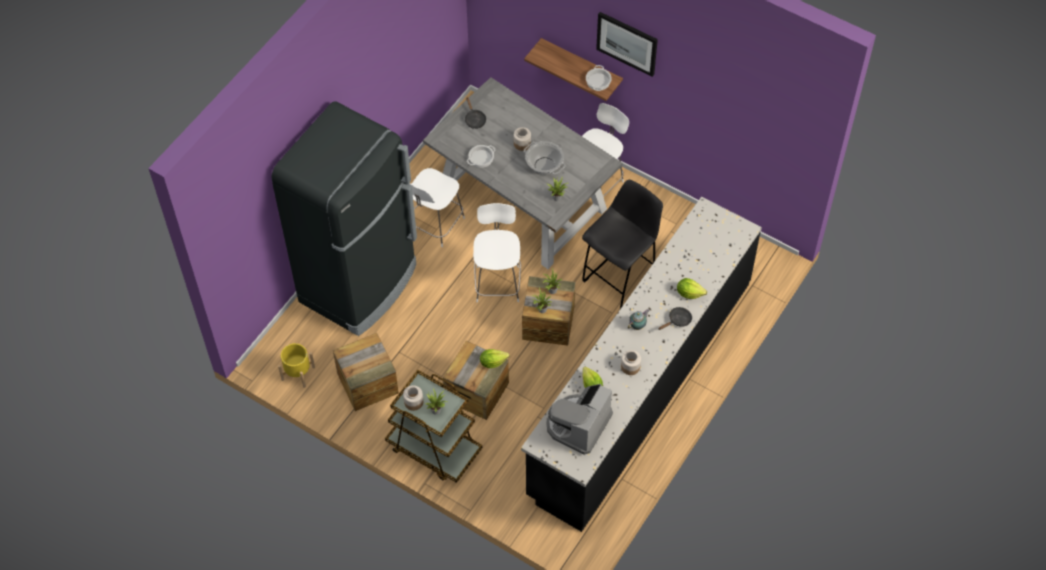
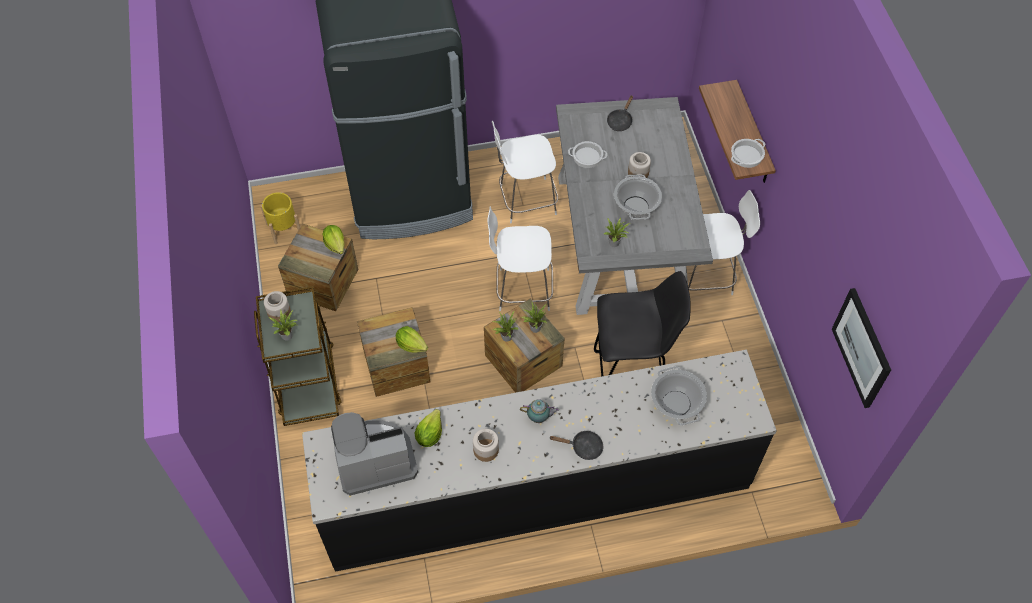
camera: 45 degrees right, 0 degrees up
white chair [473,203,521,302] -> white chair turned 135 degrees counterclockwise [487,206,553,311]
picture [596,12,658,77] -> picture moved to [832,288,891,408]
lettuce [677,278,707,299] -> lettuce moved to [322,225,344,254]
none -> cooking pot [651,366,707,425]

